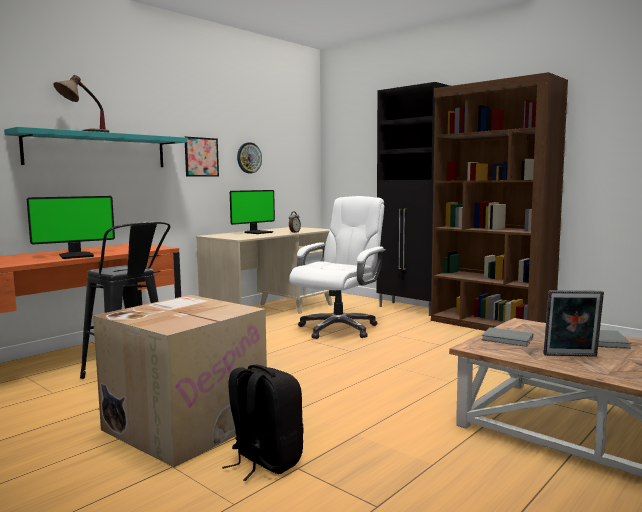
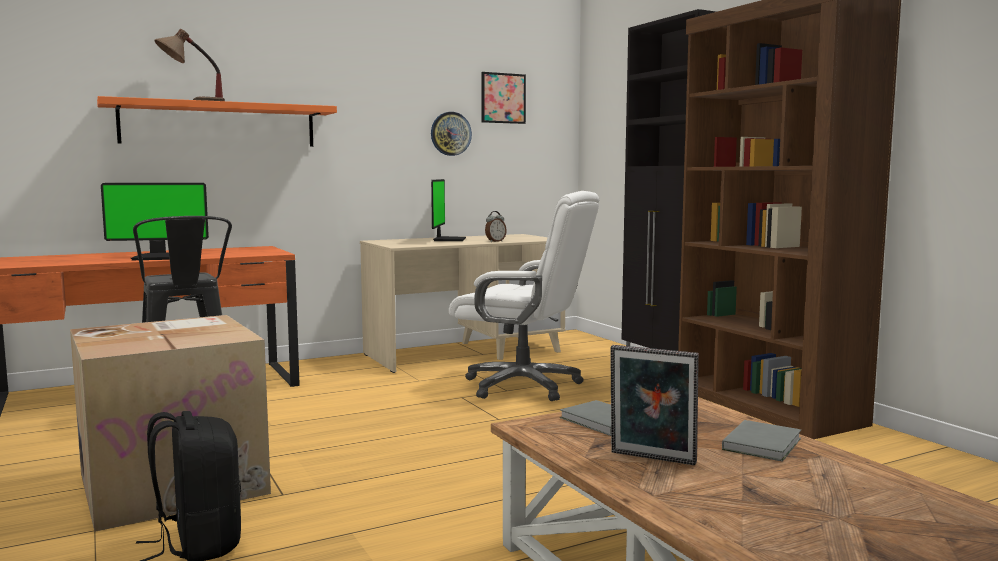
camera: 20 degrees right, 0 degrees up
turquoise shelf [4,127,187,167] -> orange shelf [97,96,337,147]
picture [185,137,219,177] -> picture moved to [481,72,526,124]
monitor [230,190,275,234] -> monitor turned 60 degrees counterclockwise [431,179,466,241]
white office chair [289,196,386,339] -> white office chair turned 60 degrees clockwise [449,191,600,401]

